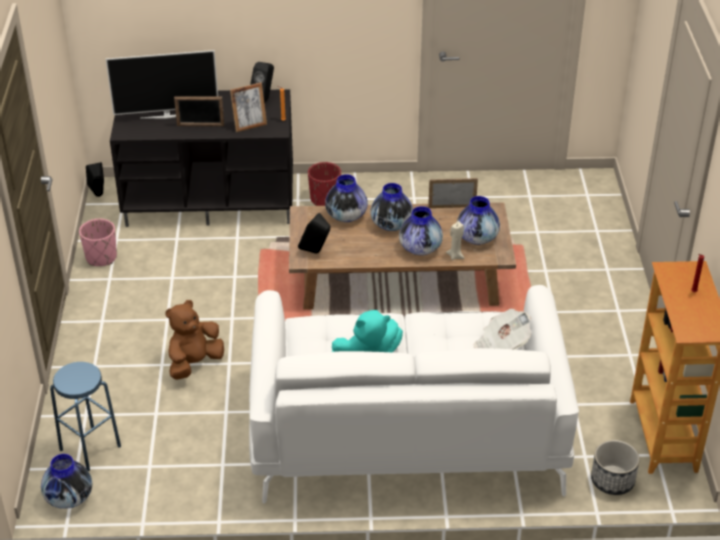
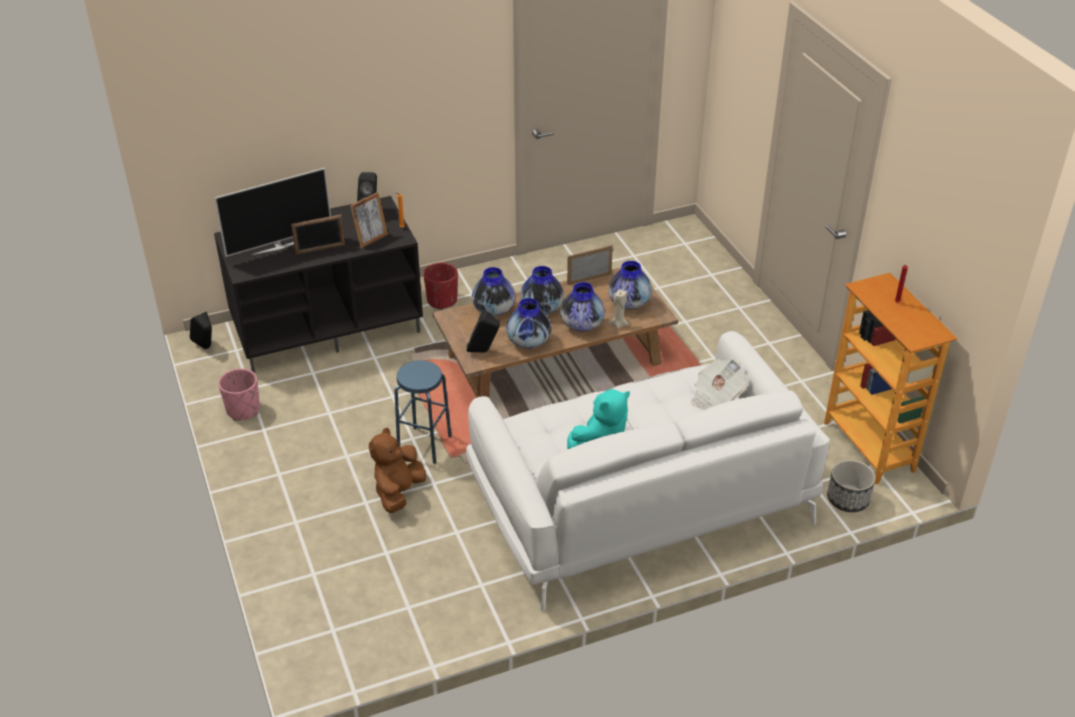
camera: 20 degrees left, 0 degrees up
vase [41,454,92,509] -> vase moved to [506,298,551,348]
blue stool [50,362,121,471] -> blue stool moved to [394,360,452,464]

